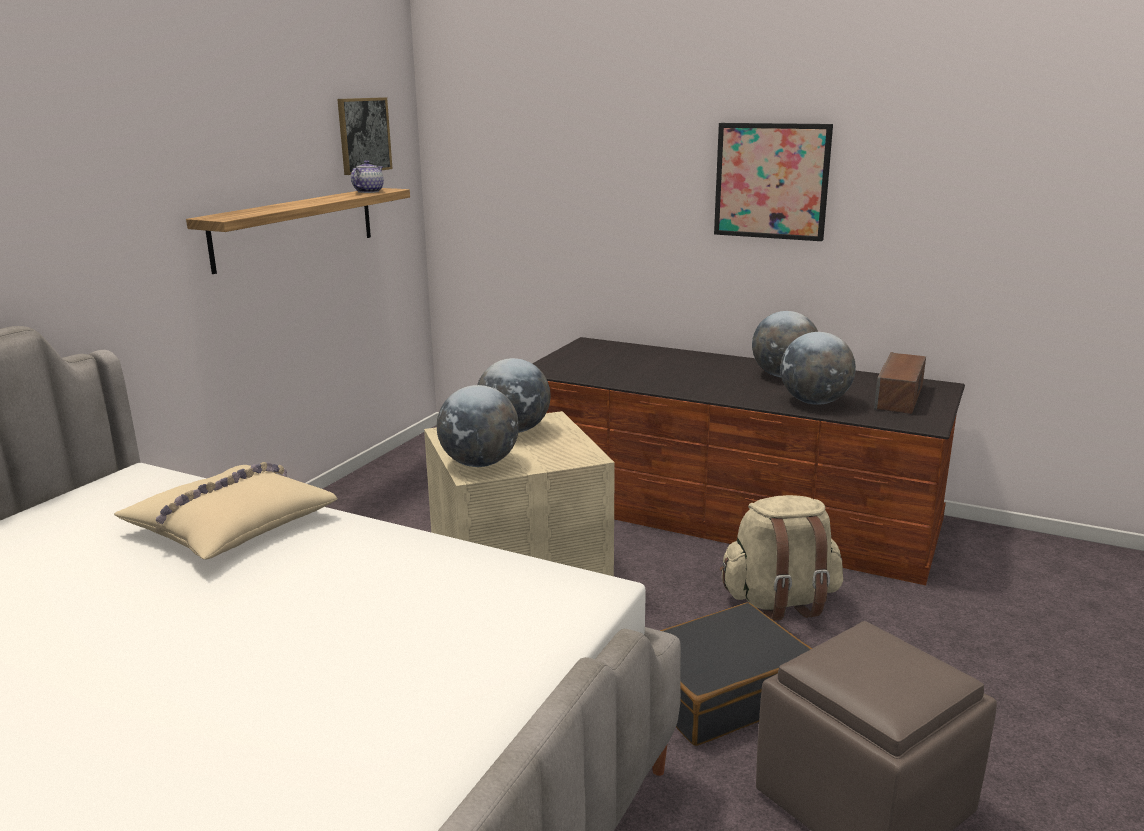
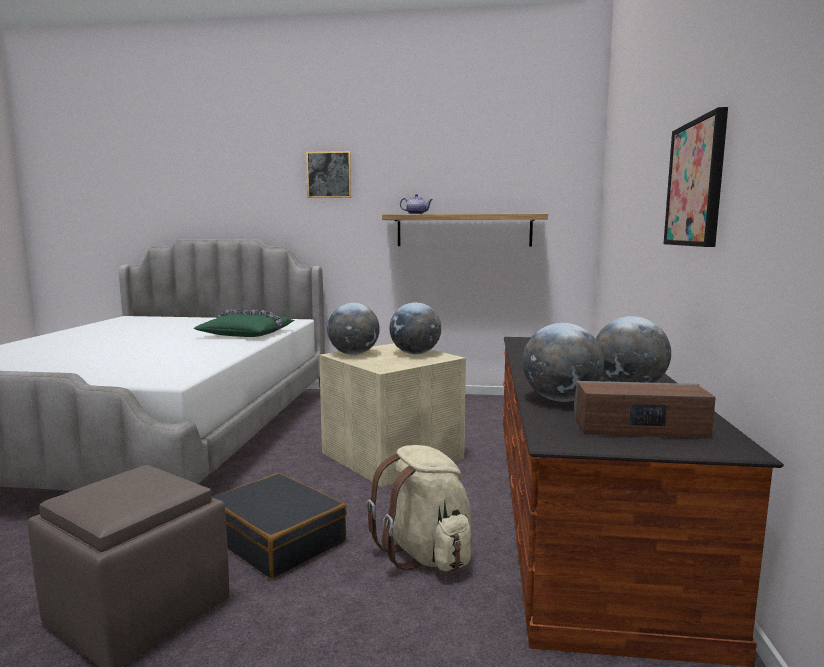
camera: 70 degrees right, 10 degrees down
beige pillow [114,462,338,559] -> green pillow [193,309,295,337]
picture [337,97,393,175] -> picture moved to [306,151,352,198]
teapot [351,160,384,193] -> teapot moved to [400,194,433,214]

